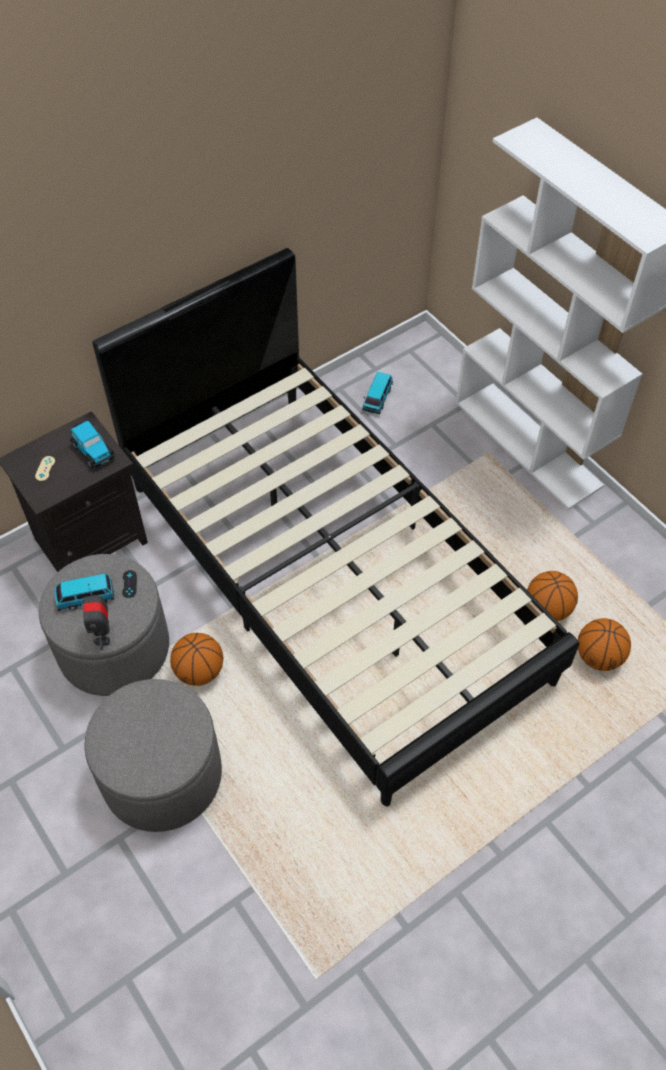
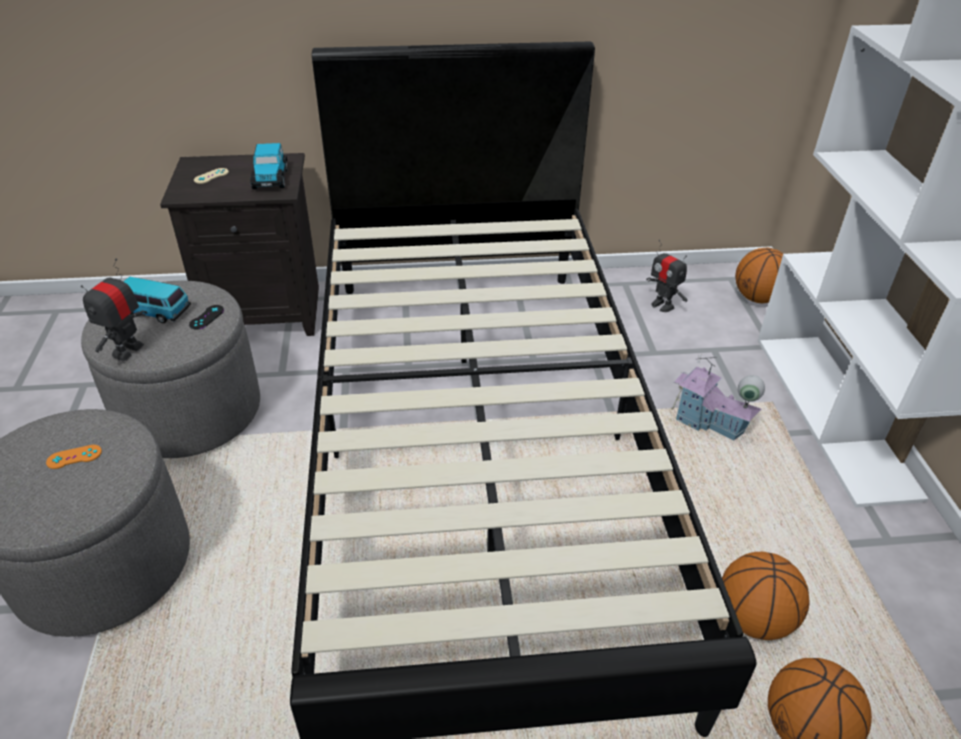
camera: 30 degrees right, 15 degrees down
basketball [170,633,223,686] -> basketball moved to [735,248,783,303]
toy car [362,372,393,414] -> toy robot [646,240,687,312]
none -> orange game controller [46,445,102,469]
none -> toy house [672,353,765,440]

